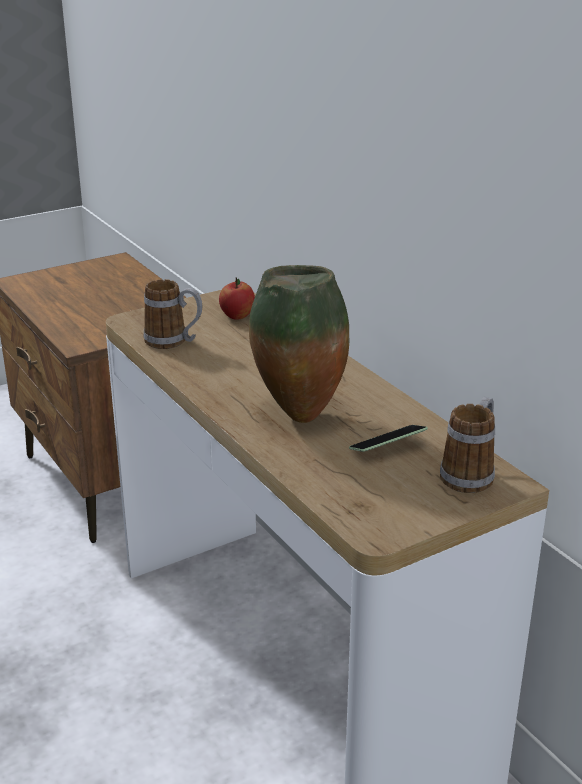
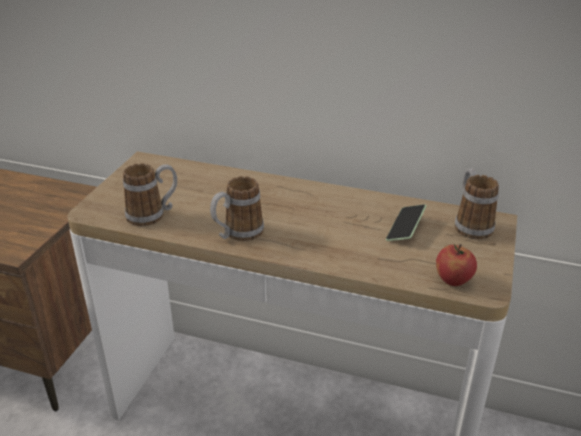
camera: 40 degrees left, 5 degrees up
apple [219,277,255,320] -> apple moved to [436,244,477,286]
vase [249,265,349,423] -> none
none -> mug [210,176,264,241]

